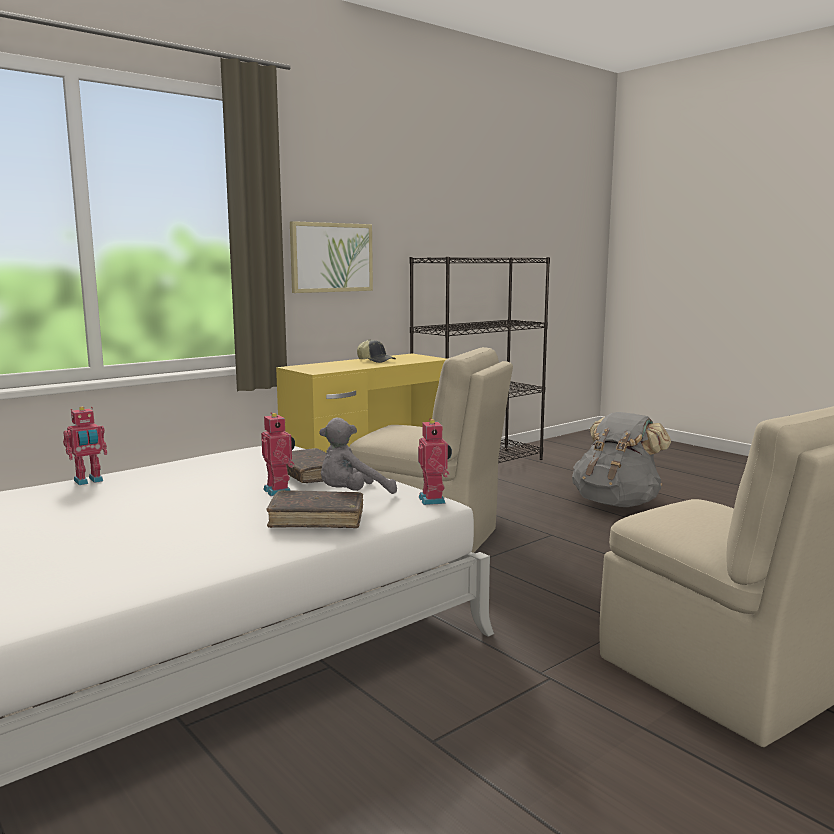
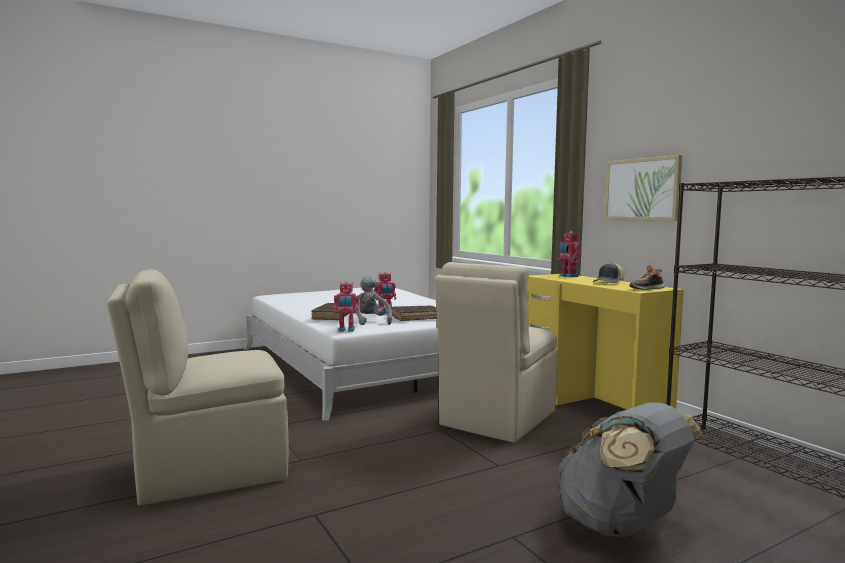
camera: 100 degrees right, 5 degrees down
toy robot [63,407,107,485] -> toy robot moved to [557,231,581,277]
none -> shoe [629,265,665,290]

